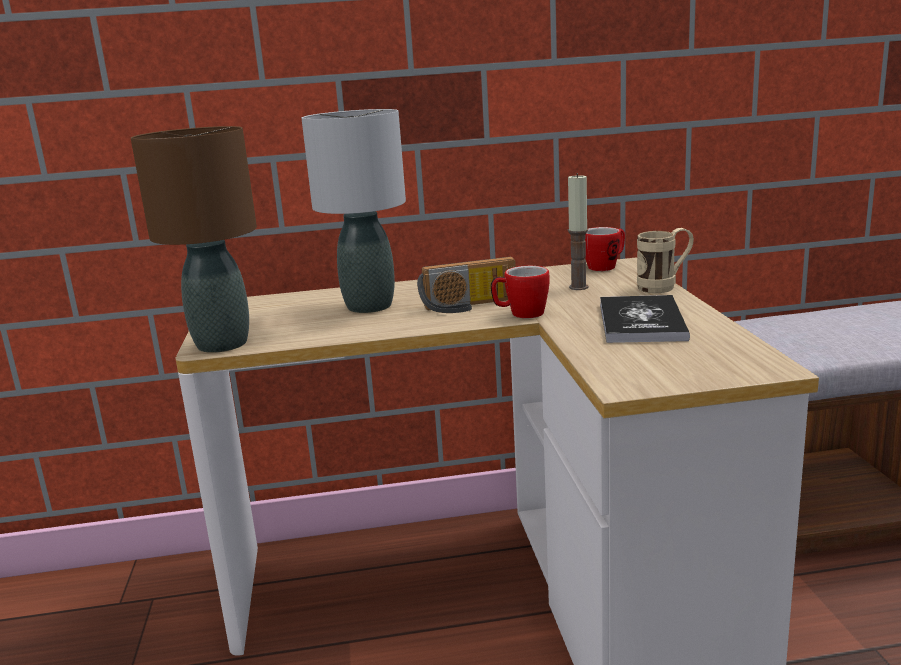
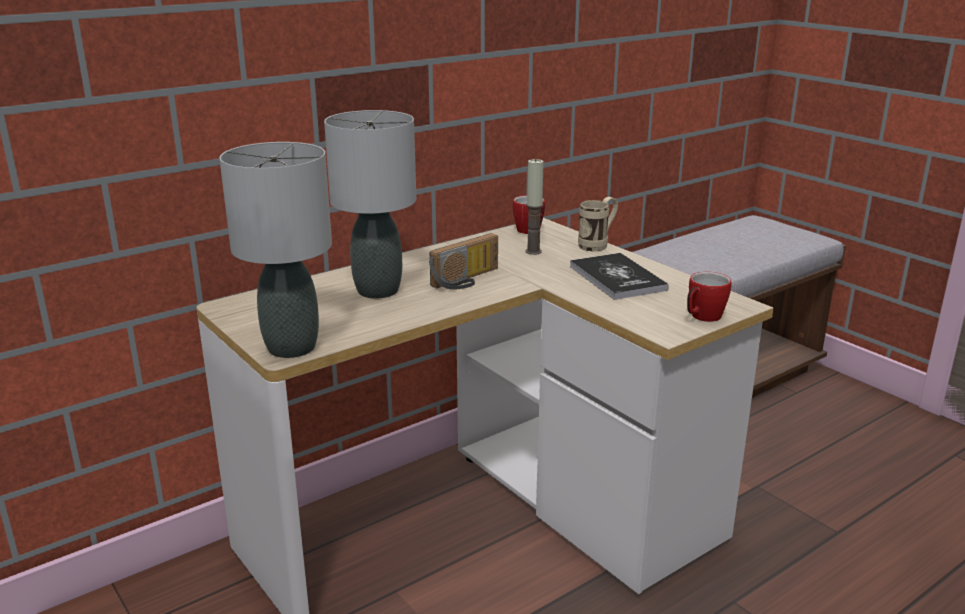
camera: 30 degrees left, 5 degrees up
brown table lamp [131,126,257,353] -> grey table lamp [219,142,332,358]
mug [491,266,550,318] -> mug moved to [687,272,732,322]

